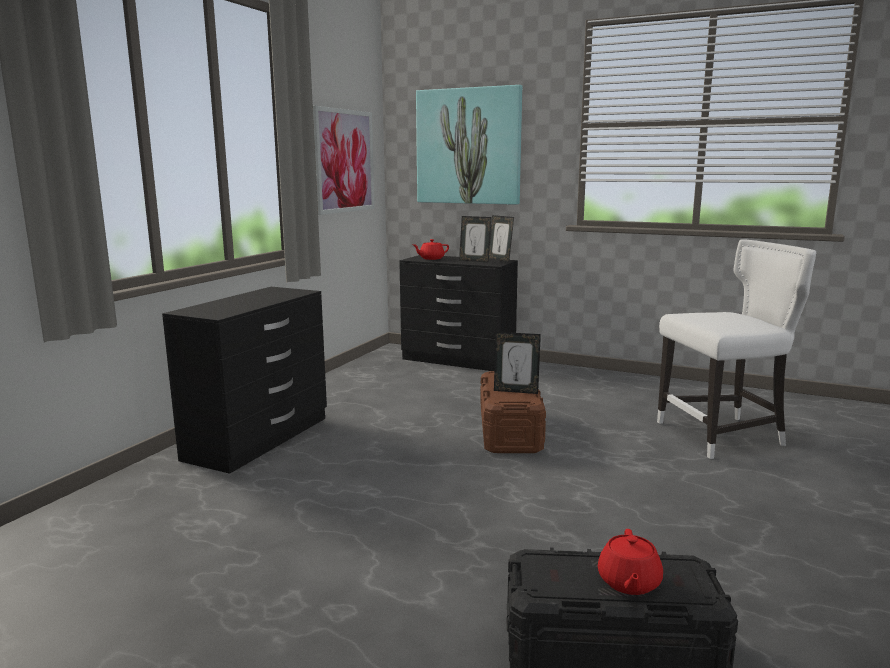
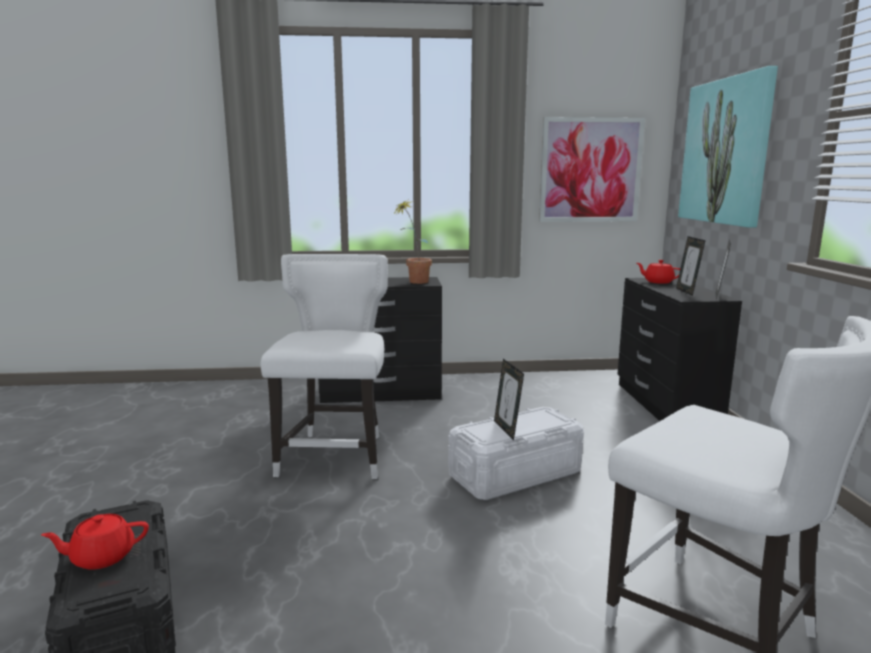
camera: 60 degrees right, 0 degrees up
brown storage box [480,371,546,453] -> white storage box [448,407,584,500]
none -> white chair [260,254,388,479]
none -> potted plant [394,200,432,284]

